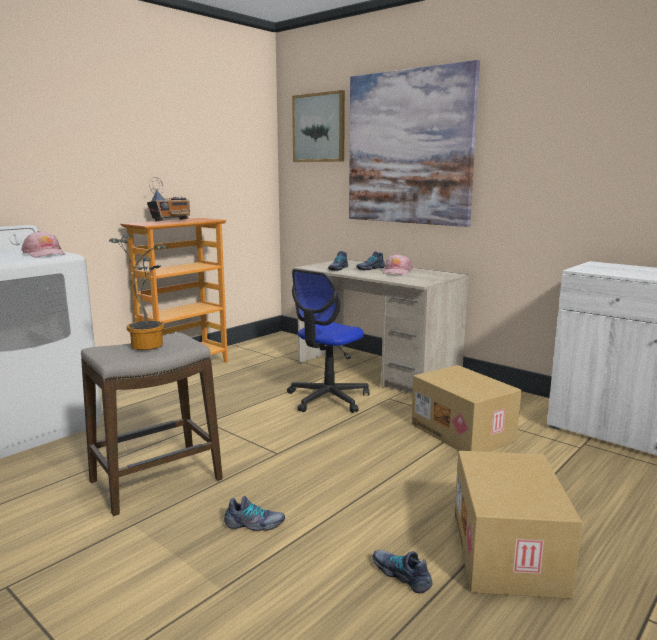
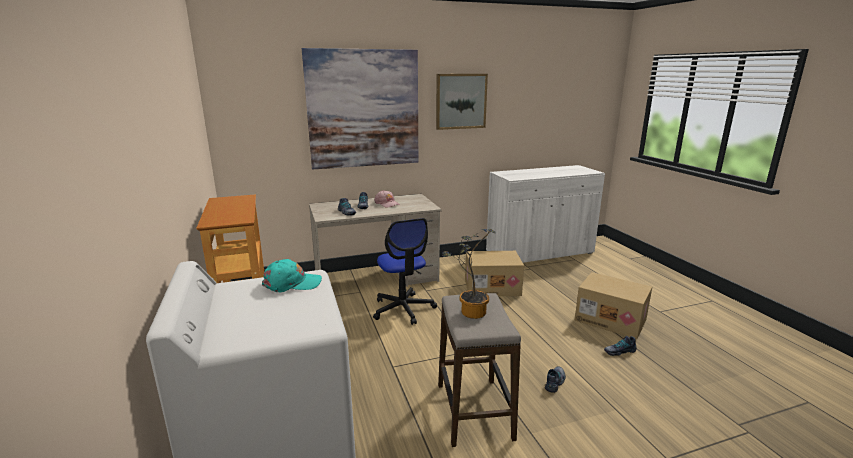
camera: 60 degrees left, 5 degrees up
pink cap [22,231,66,257] -> turquoise cap [262,259,322,293]
radio [147,177,190,221] -> none
picture [292,90,345,162] -> picture moved to [436,74,488,130]

